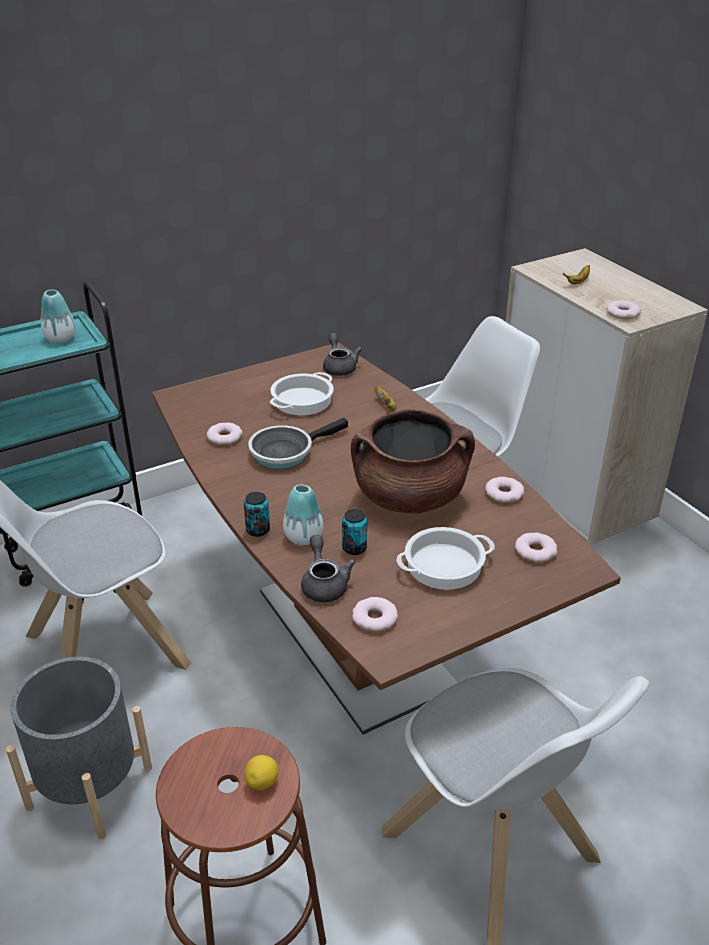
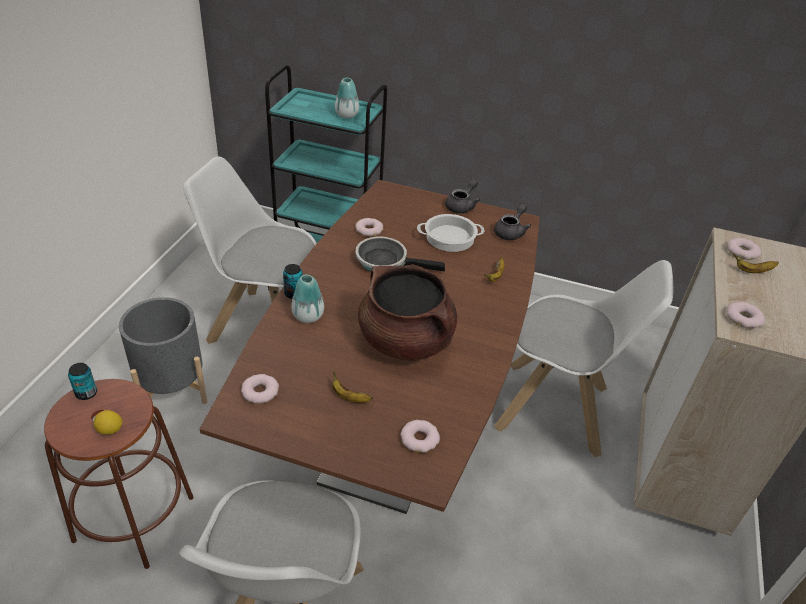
camera: 45 degrees right, 5 degrees up
grey teapot [301,535,356,602] -> grey teapot moved to [445,179,480,214]
can [342,509,367,555] -> can moved to [68,363,97,400]
cooking pot [396,527,495,590] -> banana [332,371,373,403]
donut [486,477,524,503] -> donut moved to [727,238,761,260]

